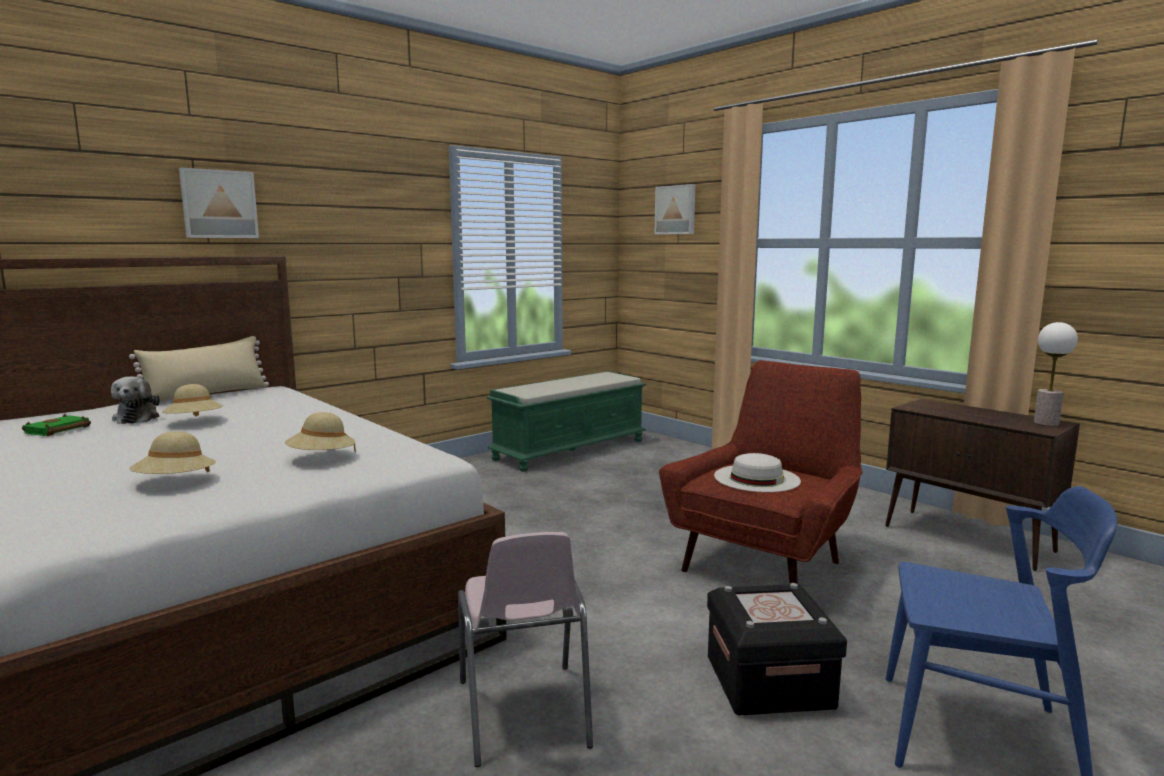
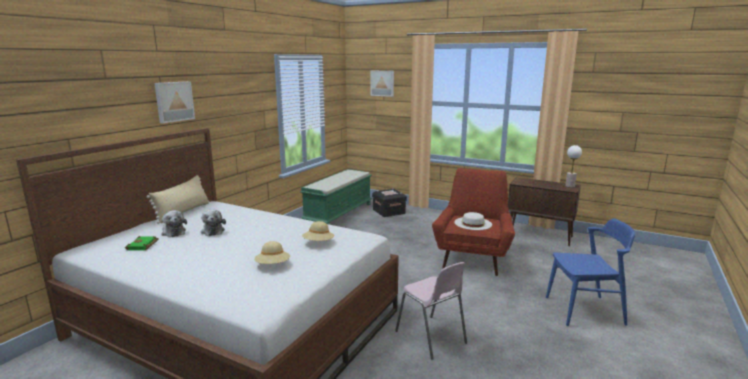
camera: 20 degrees left, 5 degrees up
beige hat [162,384,224,417] -> plush toy [201,210,226,236]
black storage box [707,583,847,716] -> black storage box moved to [372,188,407,217]

